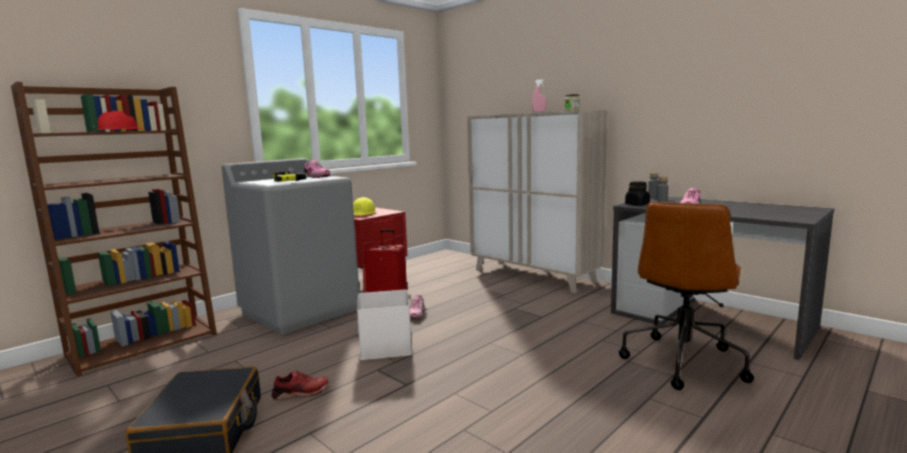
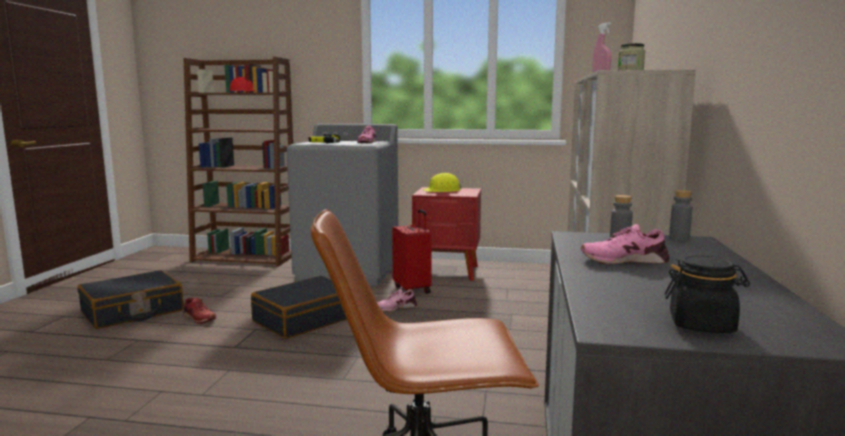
camera: 55 degrees right, 0 degrees up
white storage box [357,290,412,360] -> black suitcase [251,276,347,339]
black jar [625,182,650,206] -> black jar moved to [664,255,750,333]

